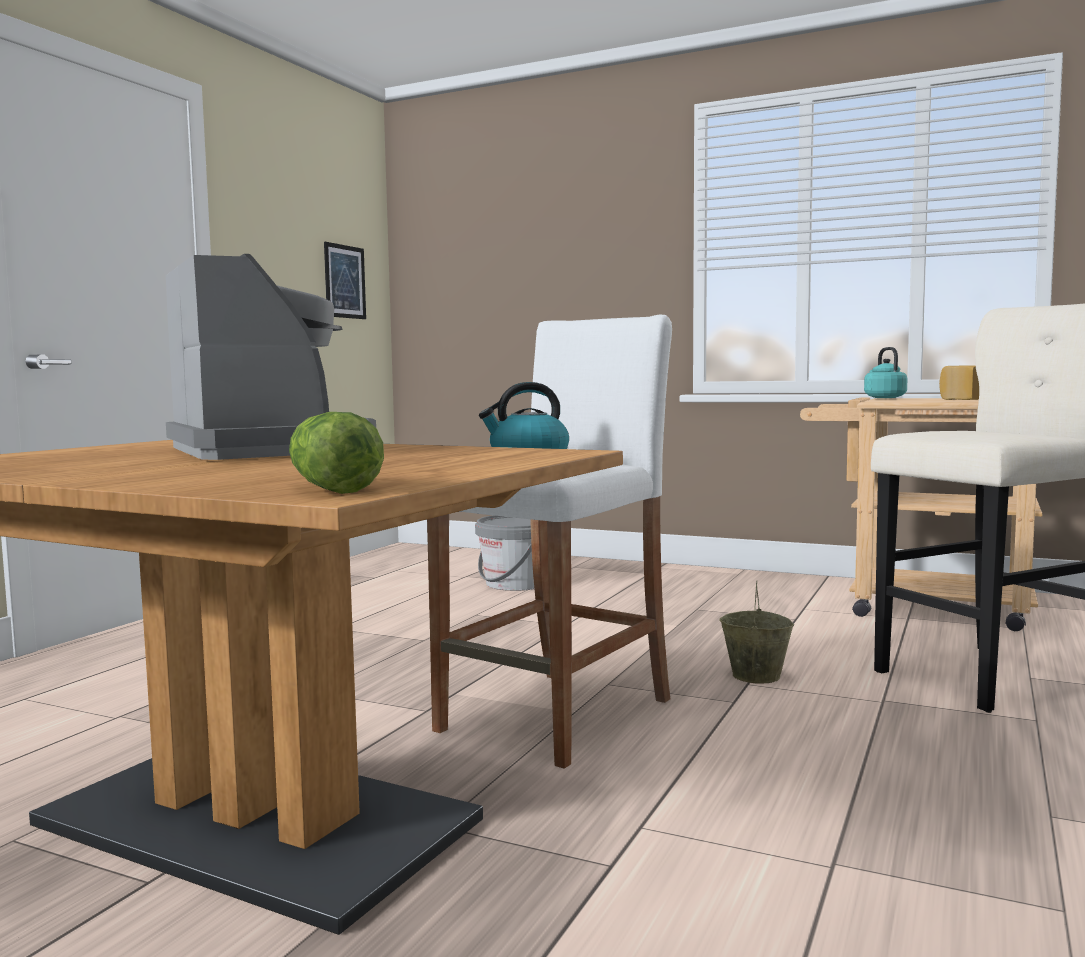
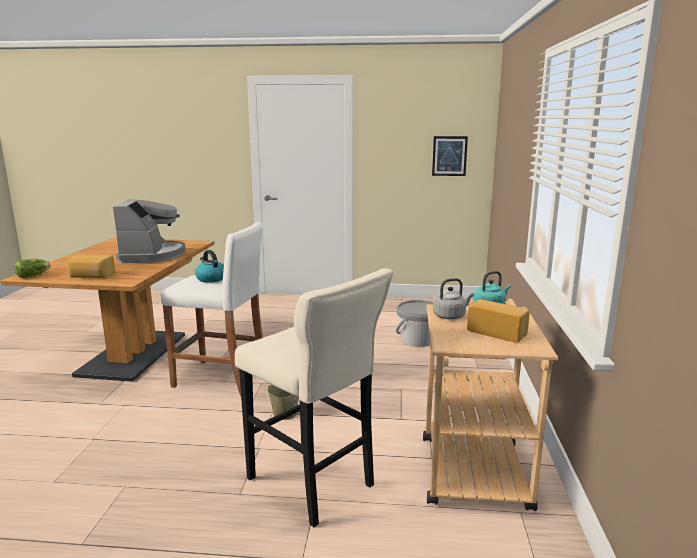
camera: 70 degrees right, 10 degrees up
coffee machine [166,254,376,460] -> coffee machine turned 45 degrees counterclockwise [113,198,186,263]
none -> bread [68,254,115,278]
none -> grey kettle [433,278,474,320]

